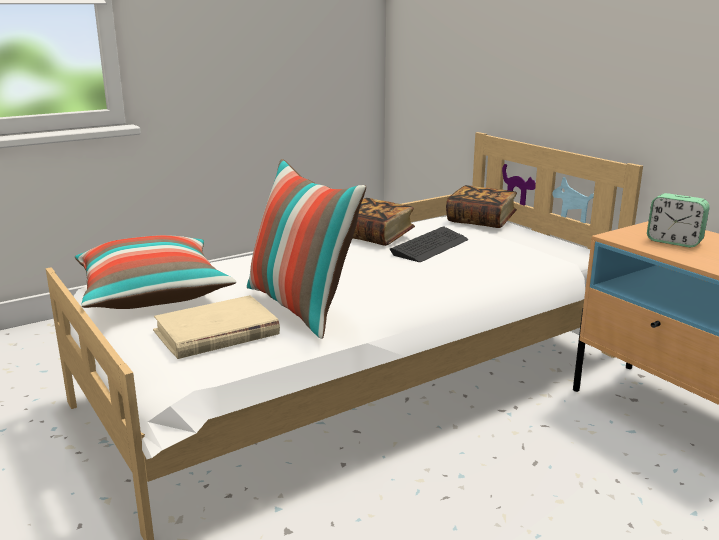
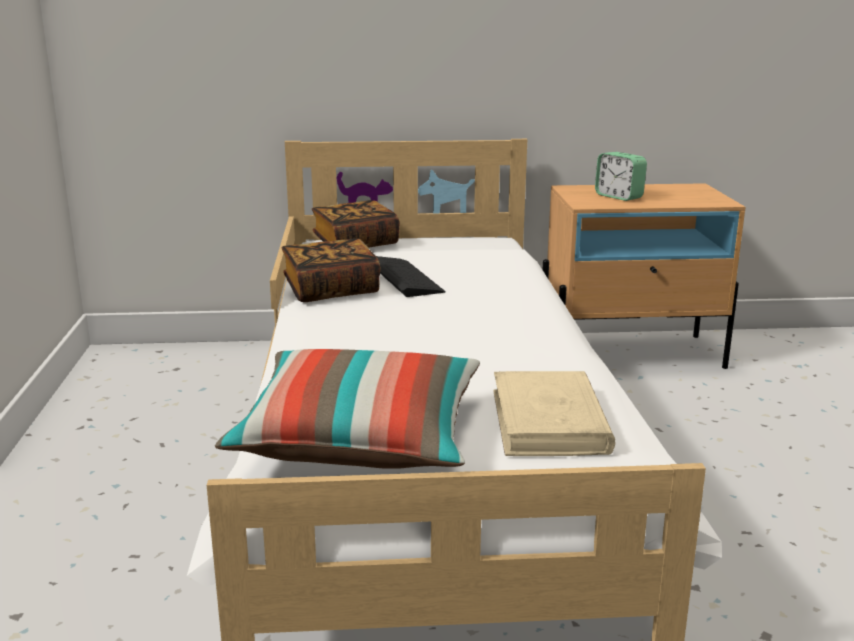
camera: 60 degrees left, 0 degrees up
pillow [247,159,366,339] -> none
alarm clock [647,193,710,248] -> alarm clock turned 75 degrees clockwise [595,152,647,201]

